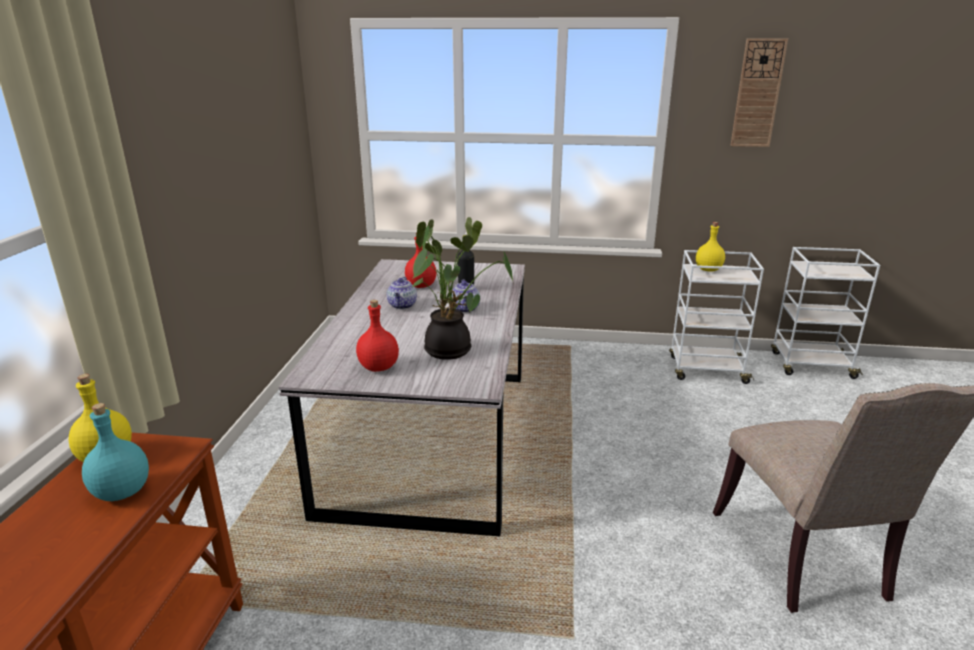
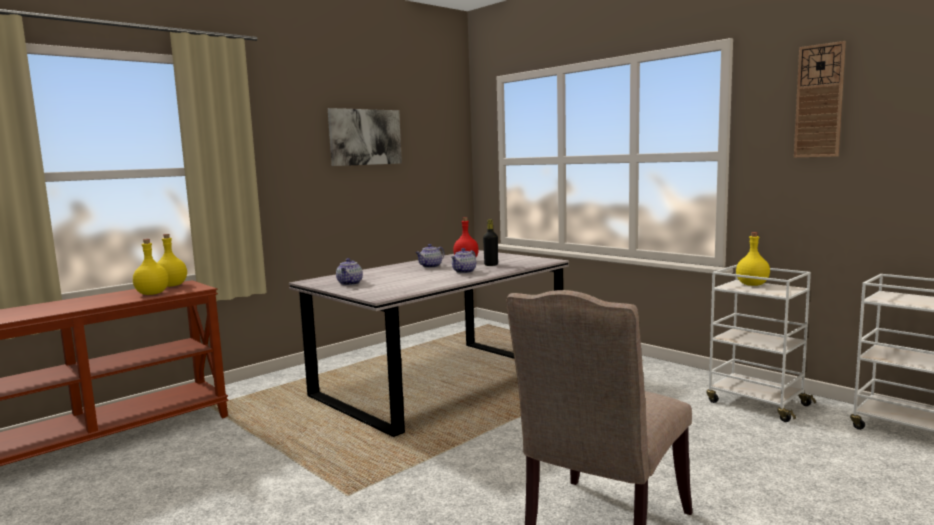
camera: 40 degrees right, 15 degrees down
turquoise bottle [82,403,149,501] -> yellow bottle [133,239,169,295]
red bottle [356,300,399,372] -> teapot [336,258,363,285]
potted plant [411,217,513,360] -> none
none -> picture [328,108,402,166]

